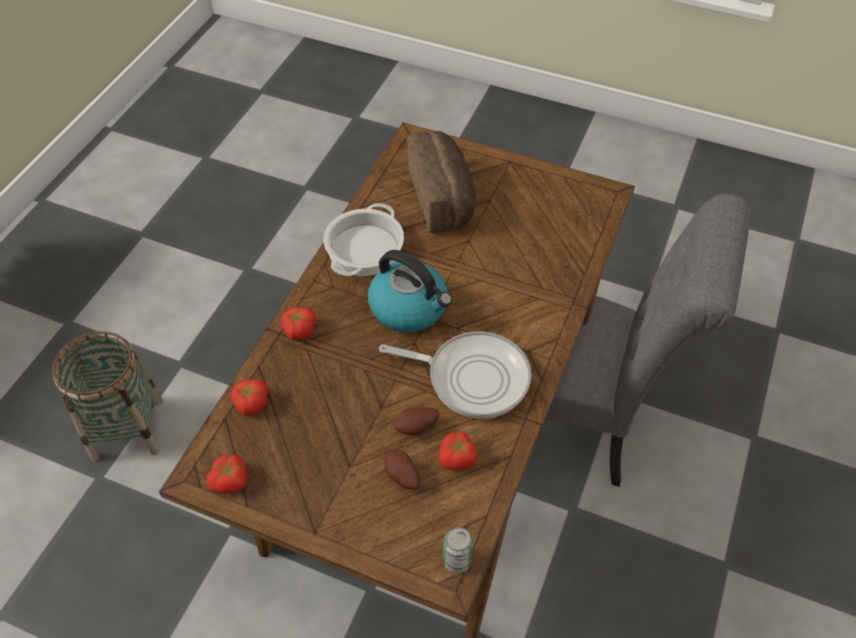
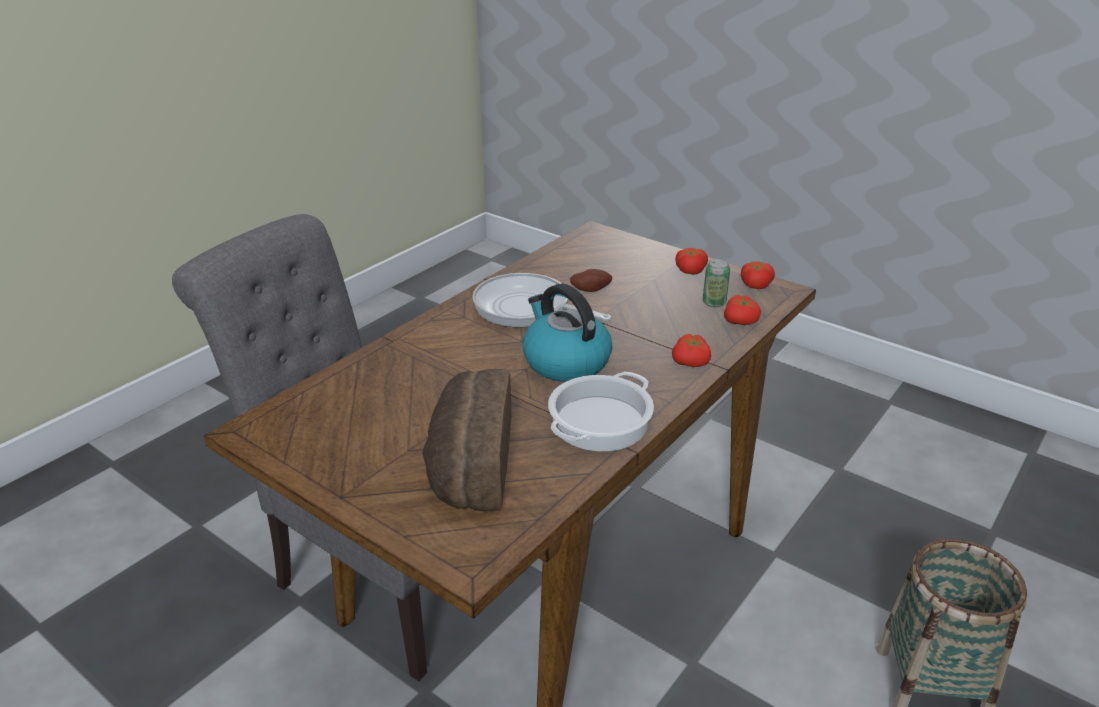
camera: 165 degrees left, 20 degrees down
potato [384,449,420,490] -> none
tomato [438,431,477,470] -> tomato moved to [675,248,708,275]
can [443,527,473,573] -> can moved to [703,259,730,307]

